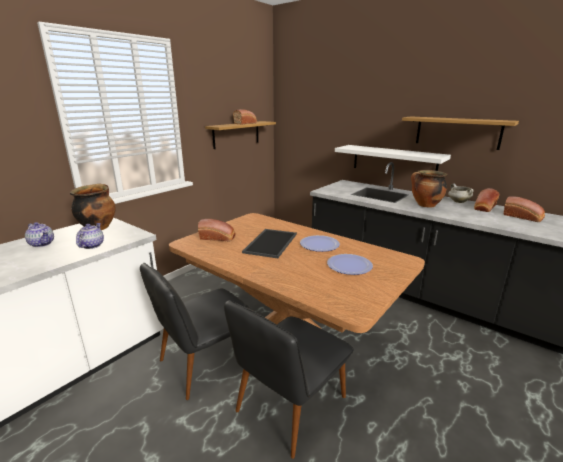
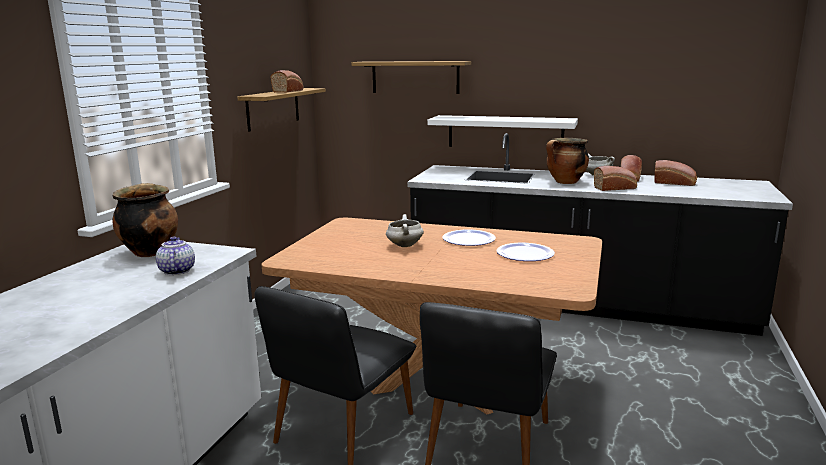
camera: 20 degrees left, 5 degrees down
teapot [25,222,54,247] -> none
bread [198,219,235,241] -> bread moved to [594,166,637,191]
tray [242,229,297,258] -> white cooking pot [386,214,424,247]
shelf [402,116,519,150] -> shelf moved to [351,61,471,94]

